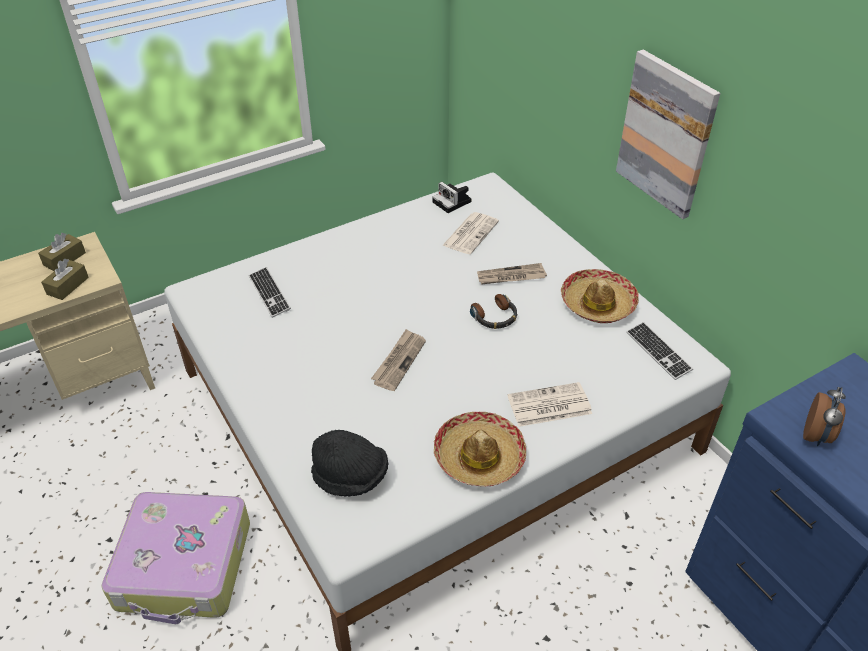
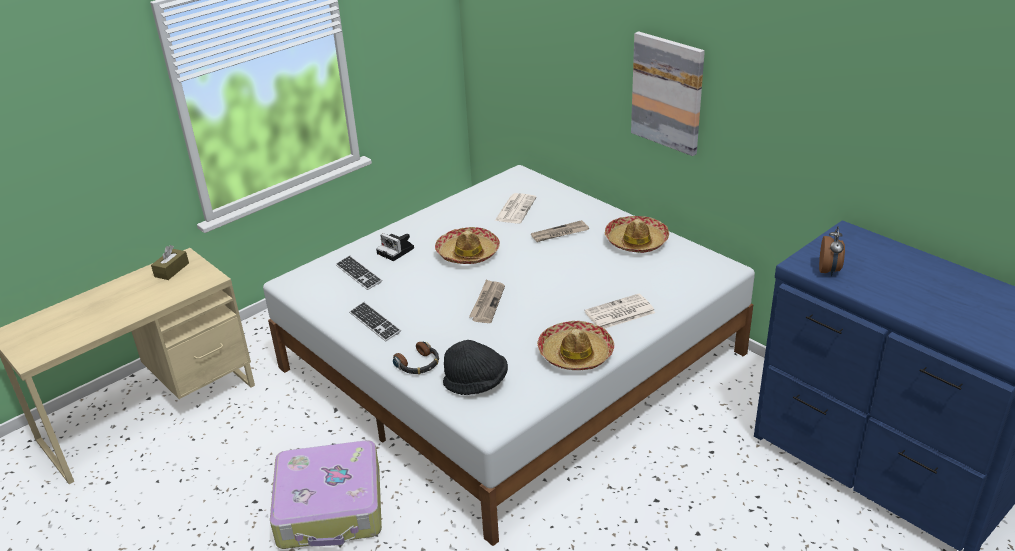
camera: 10 degrees left, 10 degrees down
brown tissue box [41,259,89,300] -> none
camera [432,182,472,213] -> camera moved to [376,233,414,261]
headphones [470,294,517,329] -> headphones moved to [393,341,439,374]
keyboard [626,322,693,380] -> keyboard moved to [349,302,401,342]
none -> hat [435,227,500,264]

